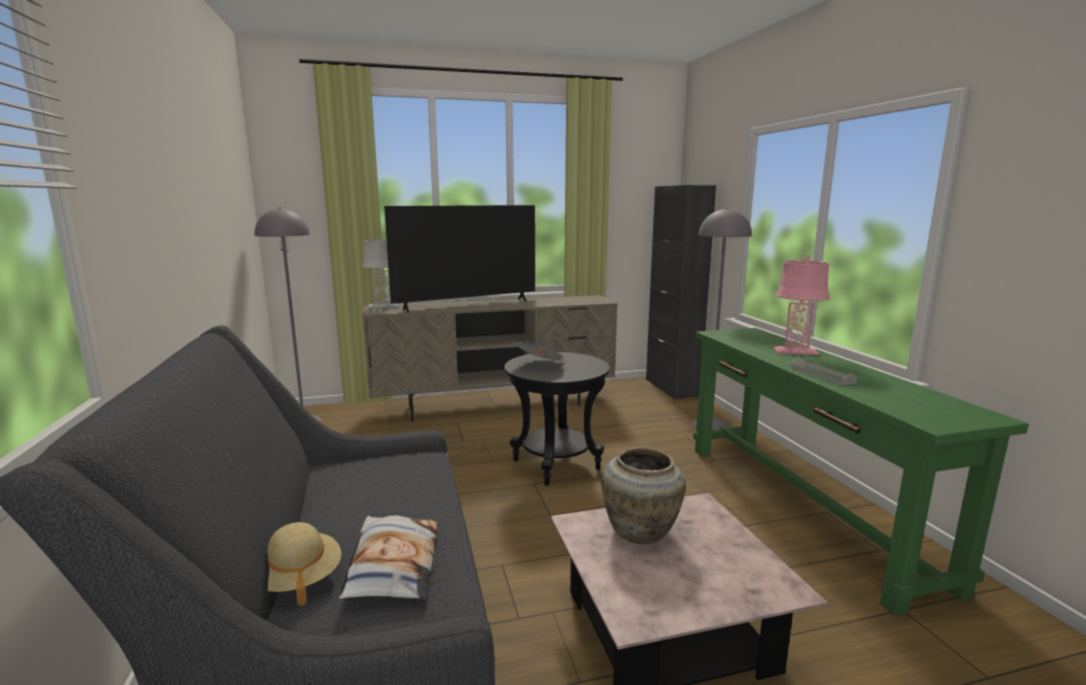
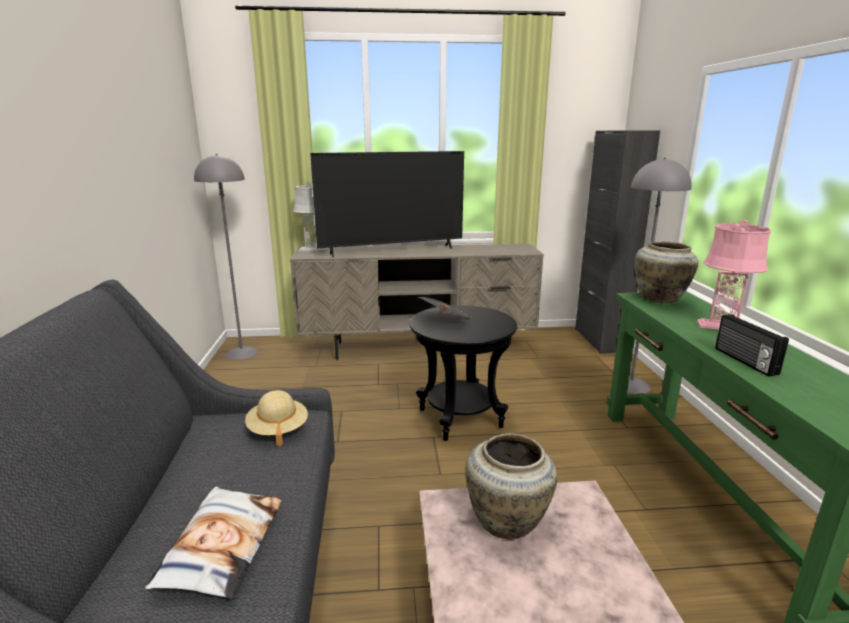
camera: 10 degrees right, 5 degrees up
beige hat [267,522,341,605] -> beige hat moved to [245,390,308,447]
grey tray [791,357,858,386] -> radio [715,315,789,377]
none -> beige vase [634,242,698,303]

